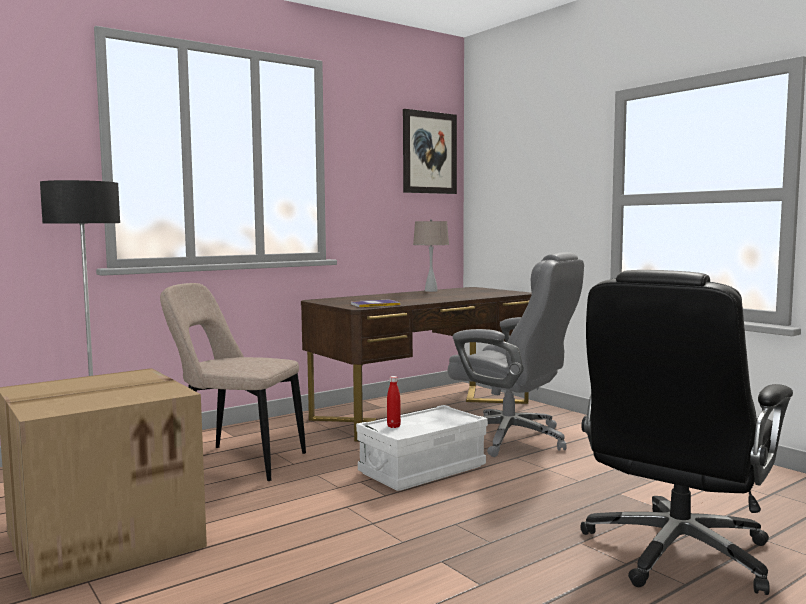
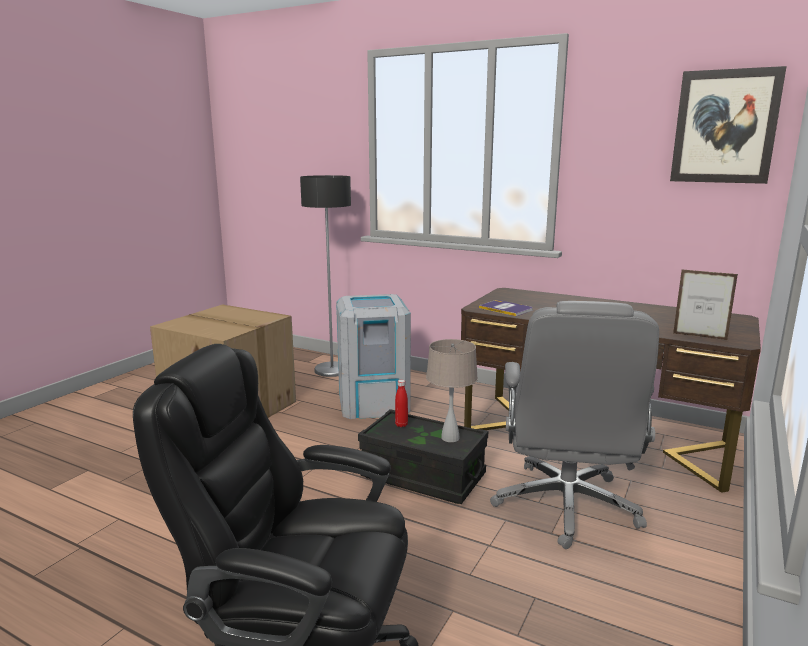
camera: 65 degrees right, 10 degrees up
beige chair [160,283,306,481] -> grey trash can [336,294,411,419]
white storage box [356,405,488,491] -> black storage box [358,409,488,504]
beige table lamp [413,219,449,292] -> beige table lamp moved to [426,339,478,442]
none -> picture frame [673,269,738,340]

